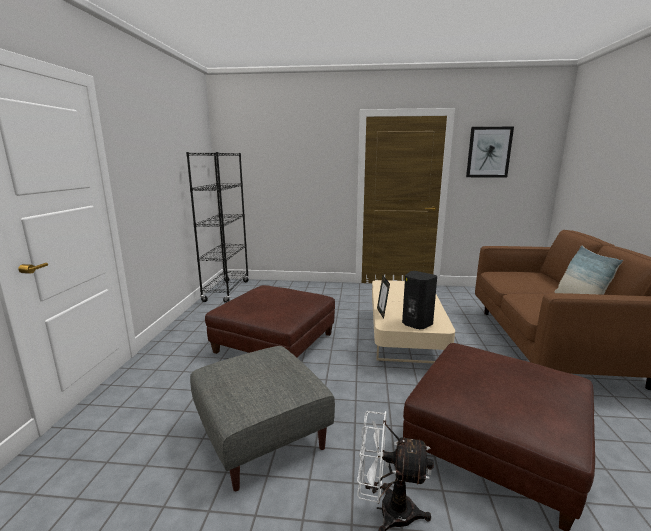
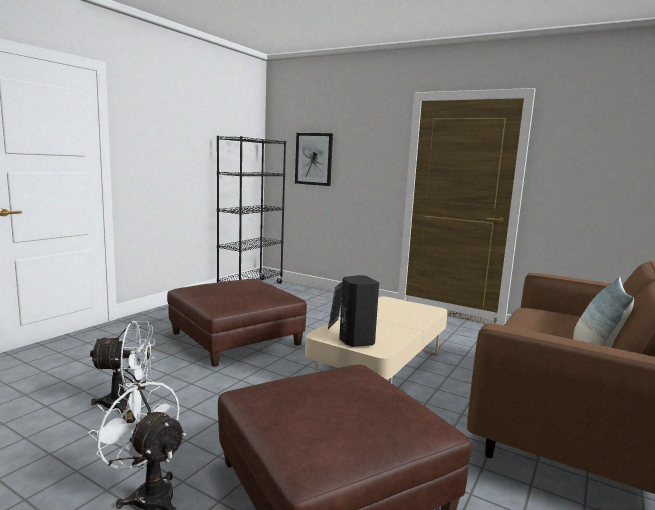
camera: 25 degrees right, 5 degrees down
grey ottoman [190,346,335,491] -> white fan [89,321,155,414]
picture [466,127,514,178] -> picture moved to [295,133,333,186]

